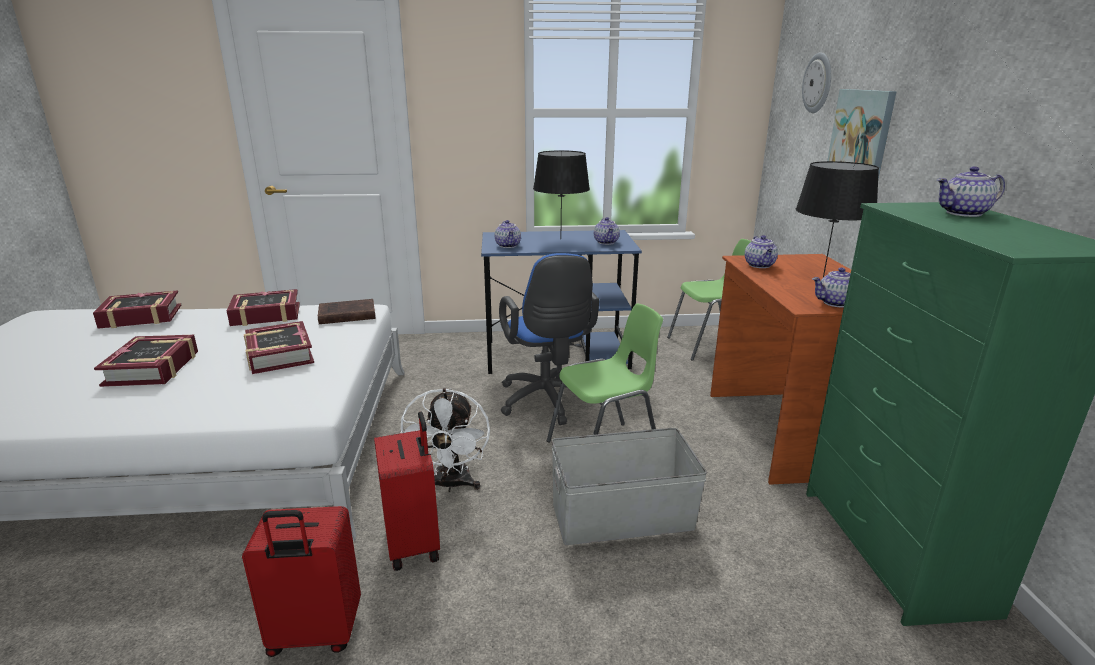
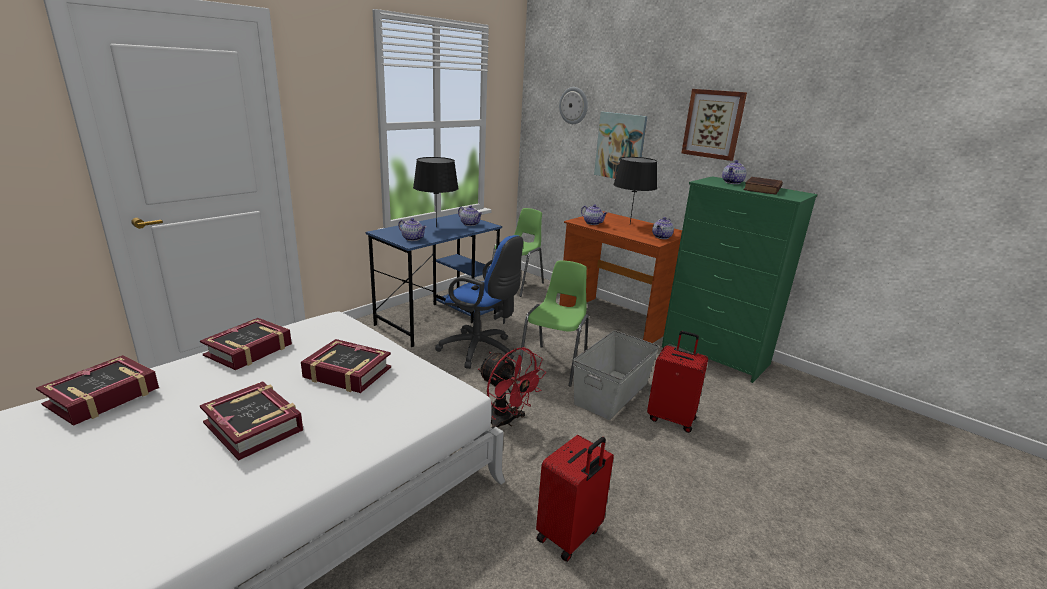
camera: 45 degrees left, 0 degrees up
brown book [318,299,376,324] -> brown book moved to [743,177,783,195]
red suitcase [374,411,440,571] -> red suitcase moved to [647,331,708,433]
white fan [400,388,490,492] -> red fan [478,347,546,428]
none -> picture [681,89,747,161]

